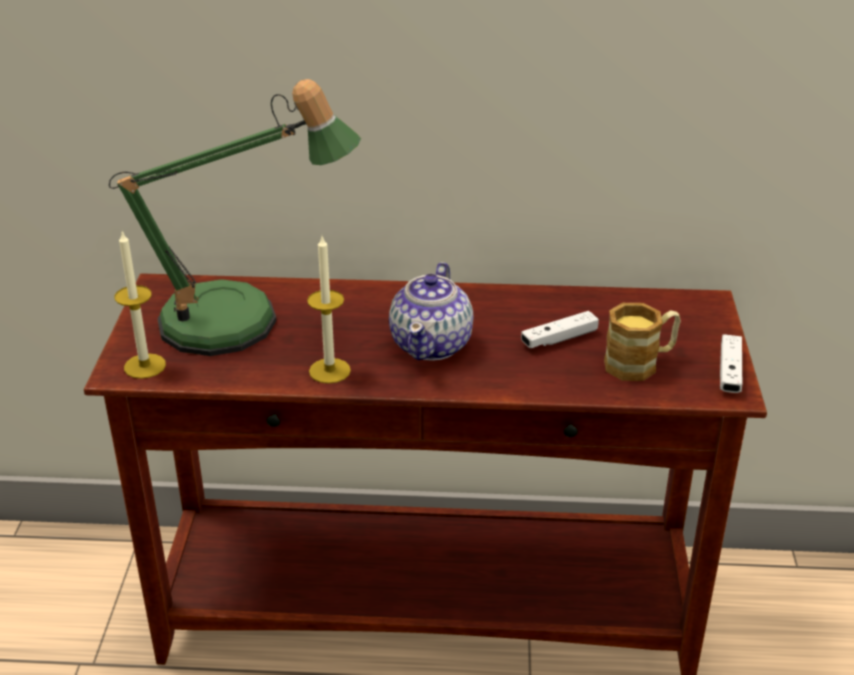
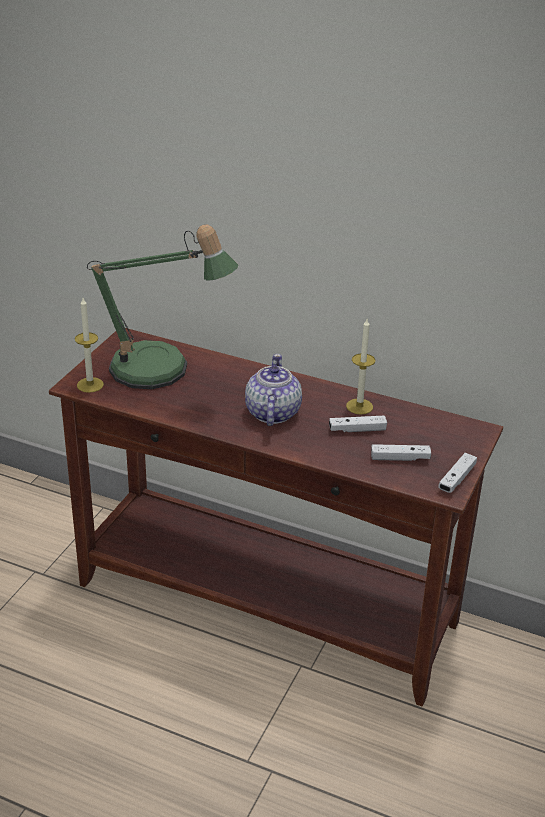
camera: 20 degrees right, 0 degrees up
candle [307,236,351,384] -> candle moved to [346,319,375,415]
teapot [389,262,473,361] -> teapot turned 150 degrees clockwise [245,354,302,426]
mug [604,303,681,381] -> white game controller [371,444,431,461]

